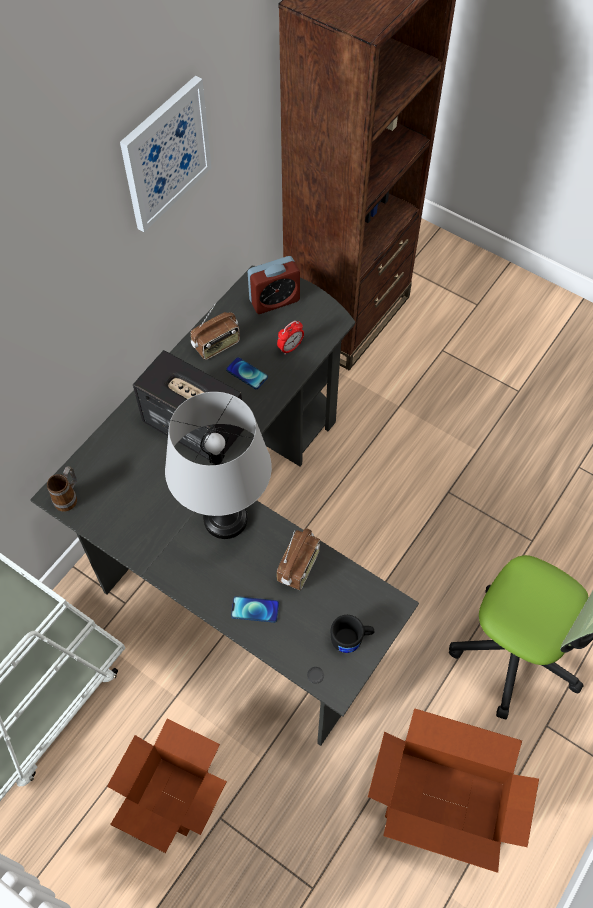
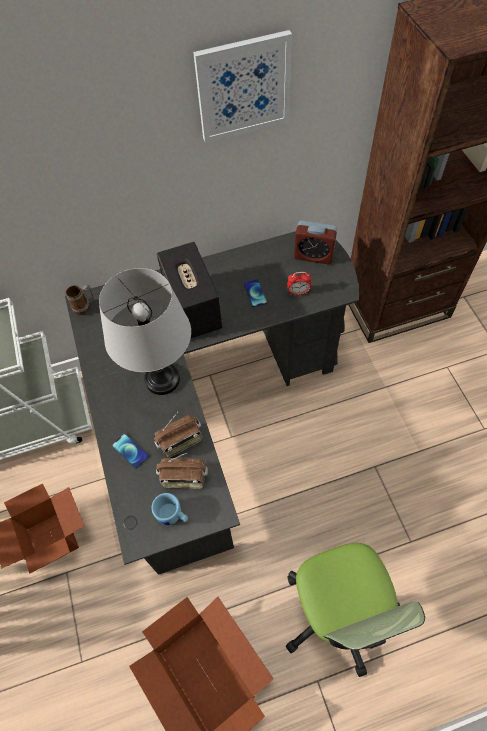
camera: 40 degrees right, 0 degrees up
radio [191,304,240,360] -> radio moved to [156,453,207,488]
black mug [331,615,375,653] -> blue mug [152,493,188,525]

